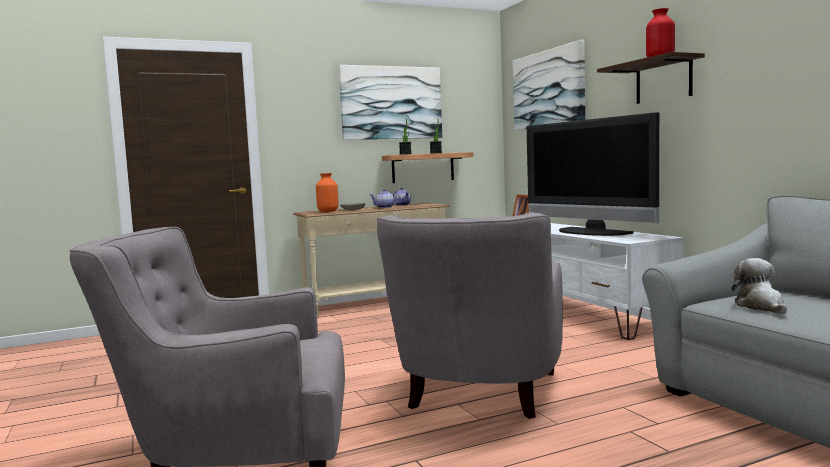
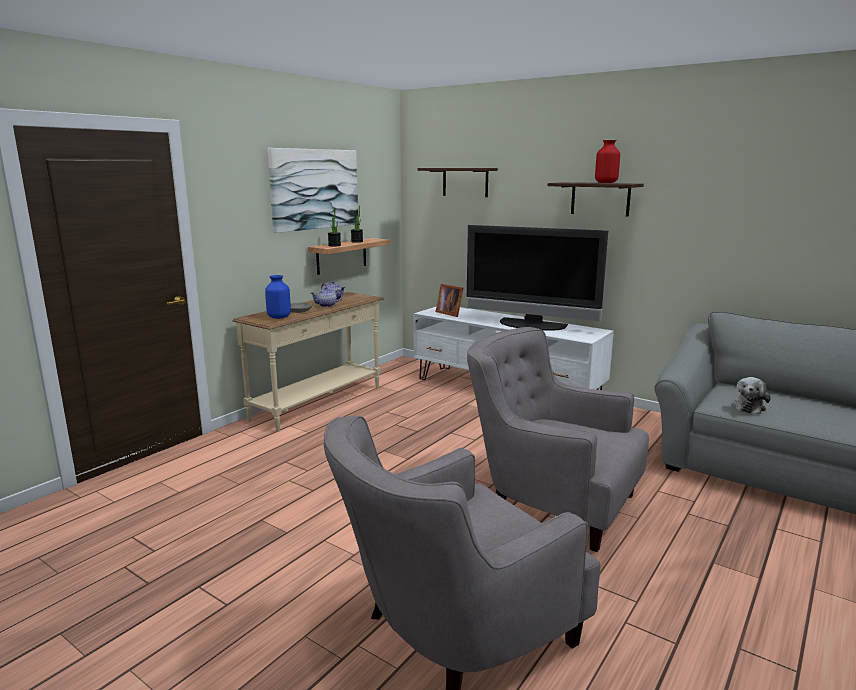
camera: 30 degrees left, 10 degrees up
orange vase [316,173,339,212] -> blue vase [265,275,291,319]
grey armchair [377,212,563,419] -> grey armchair turned 135 degrees clockwise [467,327,649,552]
picture [513,40,585,130] -> shelf [418,168,498,197]
plush toy [732,258,787,314] -> plush toy turned 120 degrees counterclockwise [731,377,771,414]

